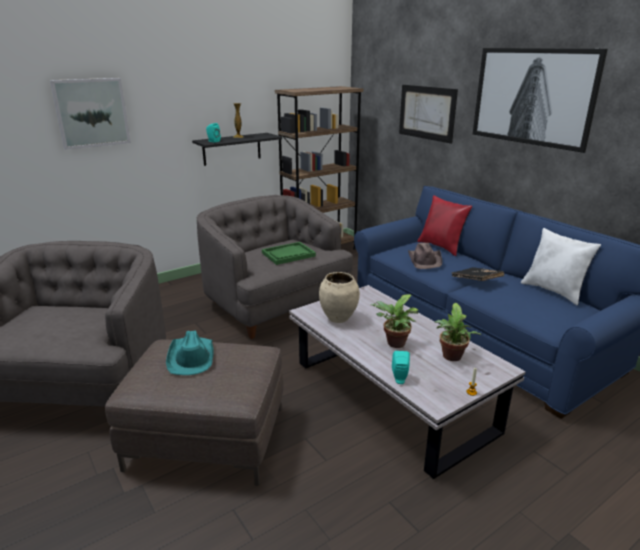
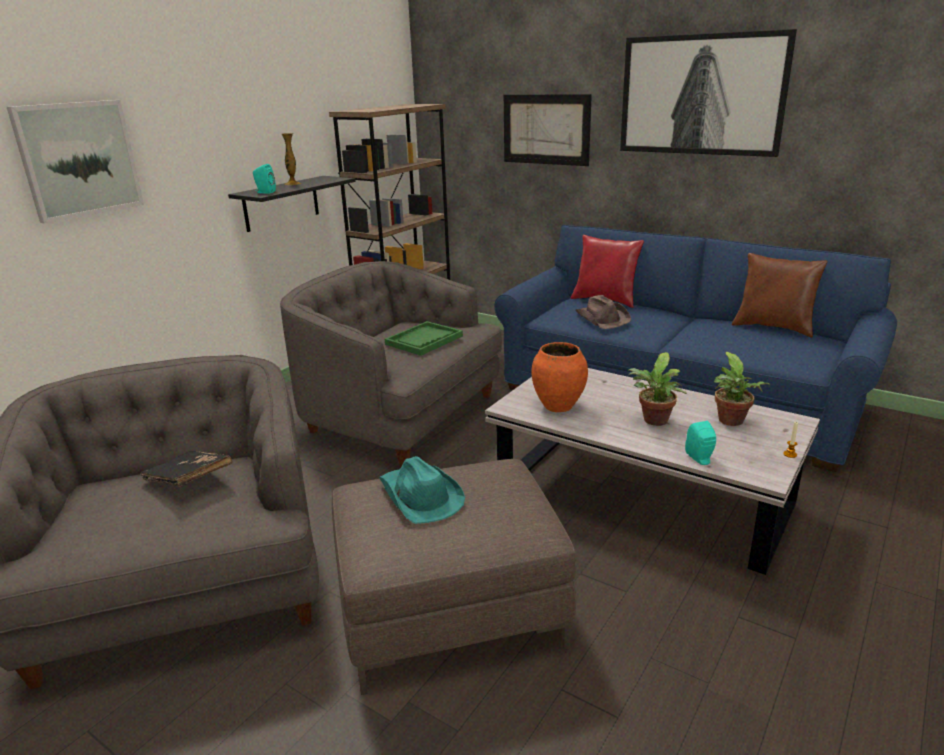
camera: 20 degrees left, 0 degrees up
beige vase [319,272,360,323] -> orange vase [531,342,588,412]
black book [452,267,504,281] -> black book moved to [140,451,233,487]
white pillow [521,228,601,306] -> brown pillow [732,253,828,337]

